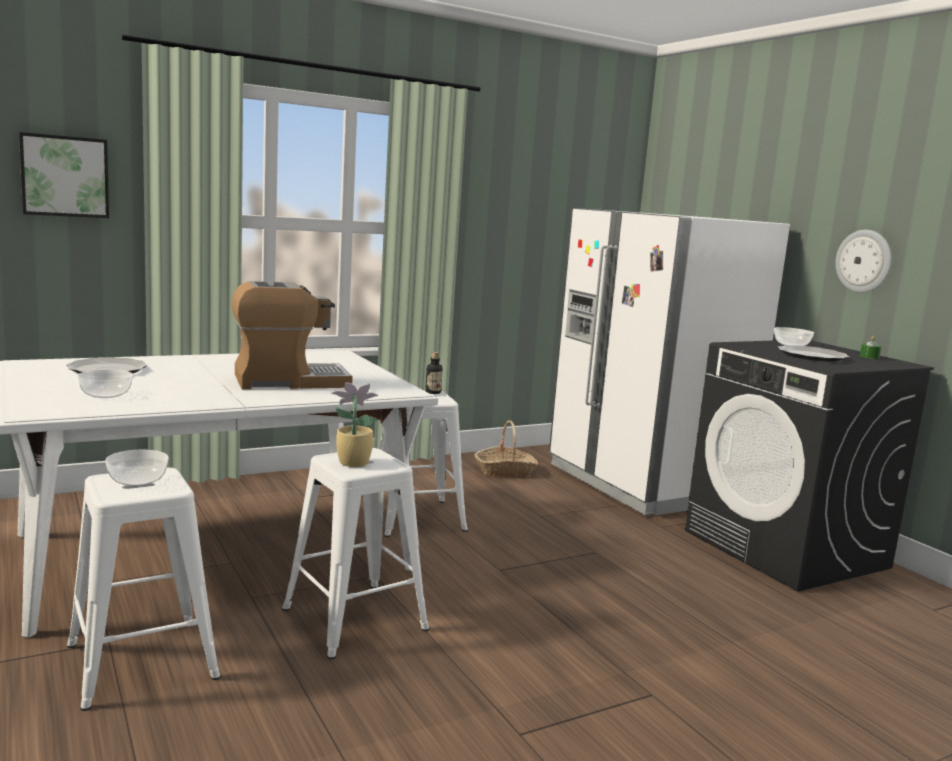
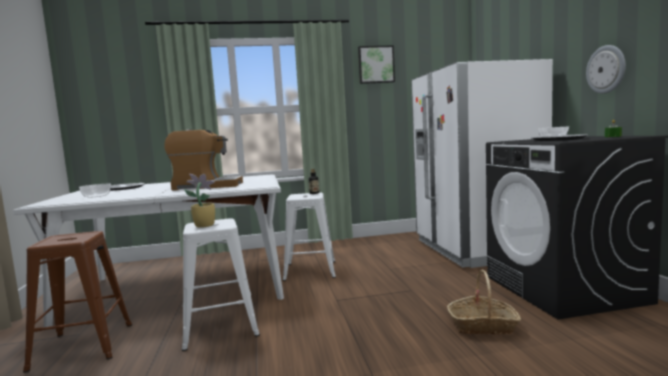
camera: 20 degrees right, 5 degrees down
picture [19,132,109,218] -> picture moved to [358,45,395,84]
white stool [67,468,221,711] -> brown stool [23,231,132,373]
bowl [105,450,169,486] -> none
basket [475,420,538,477] -> basket moved to [447,270,522,335]

